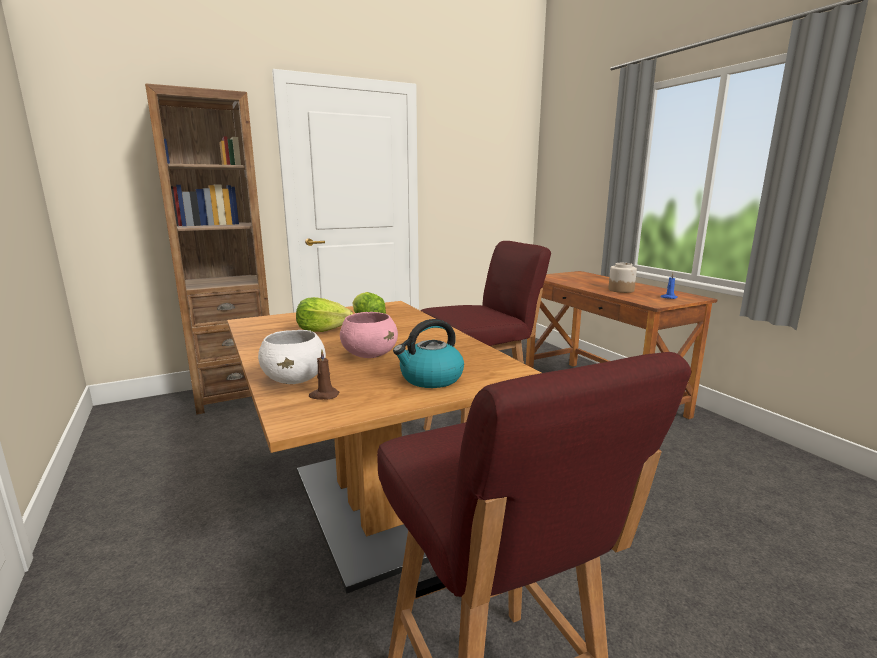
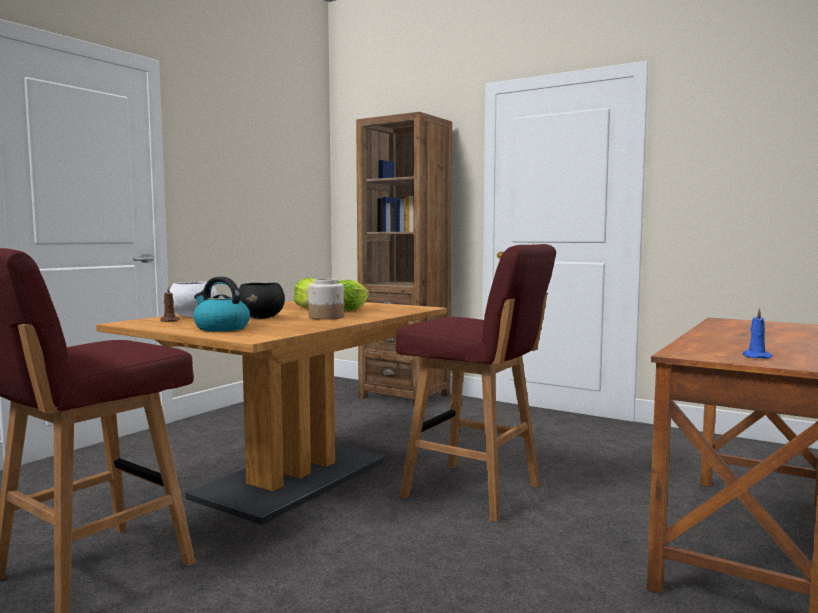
camera: 60 degrees right, 10 degrees down
pink bowl [340,312,398,358] -> black bowl [239,283,285,319]
jar [608,263,637,293] -> jar moved to [308,279,344,320]

